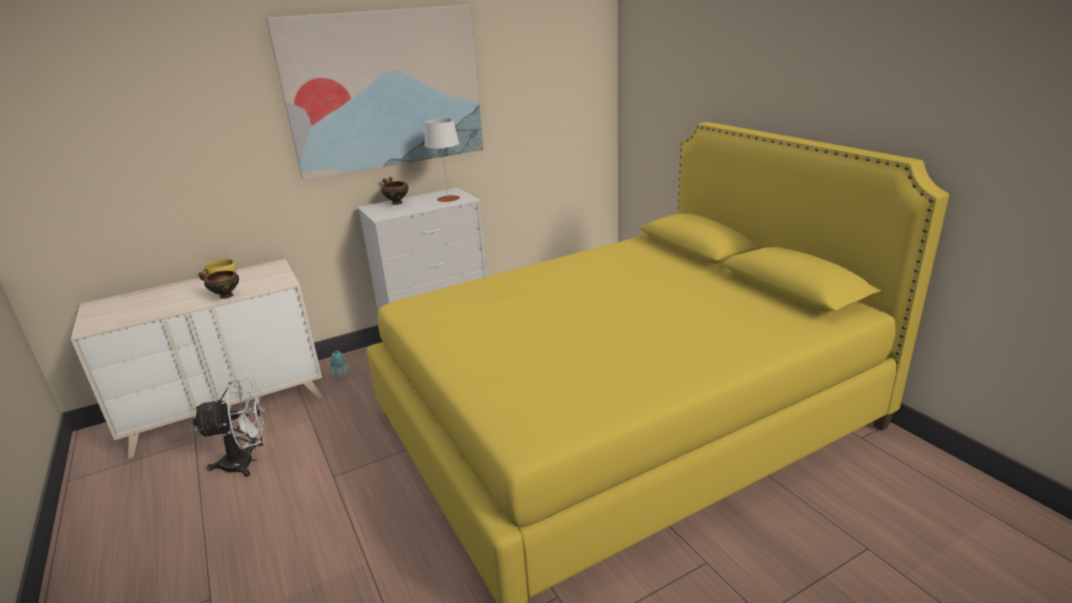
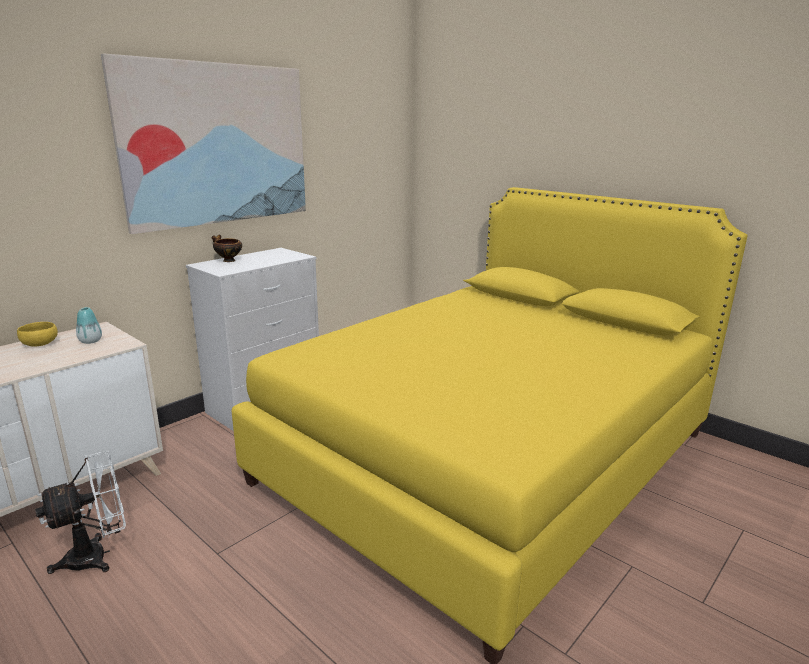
camera: 20 degrees left, 5 degrees down
bowl [198,269,239,299] -> none
vase [331,351,349,378] -> vase moved to [76,307,102,344]
white table lamp [425,118,460,202] -> none

